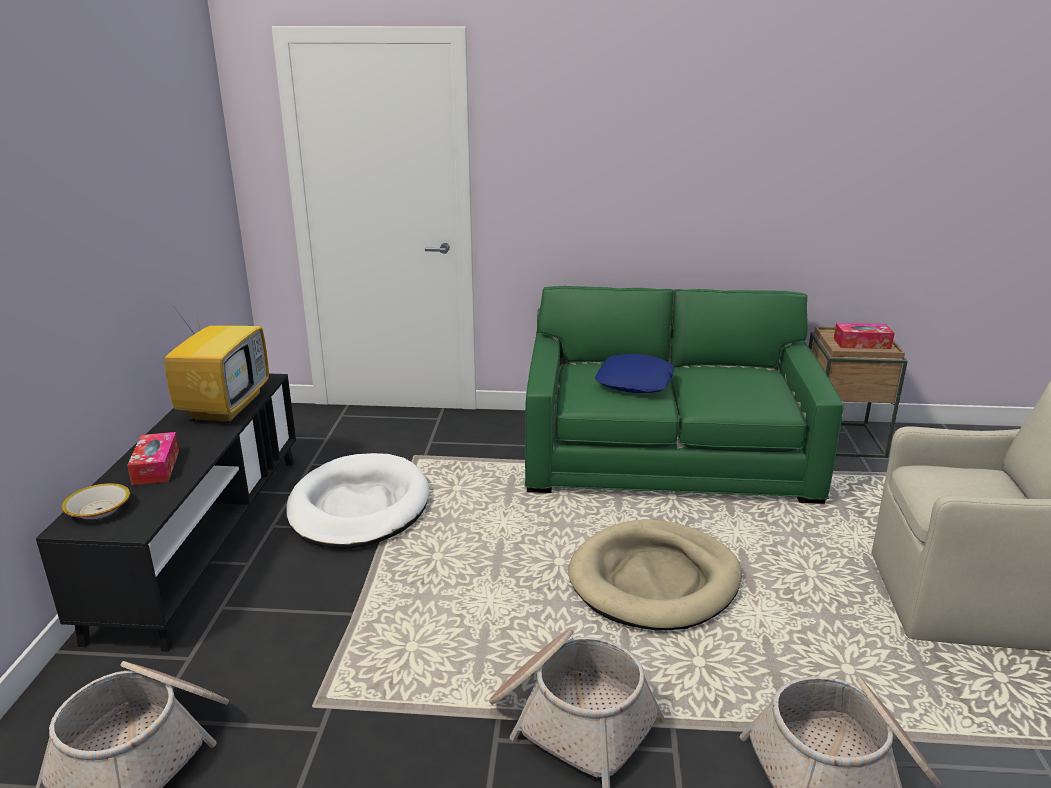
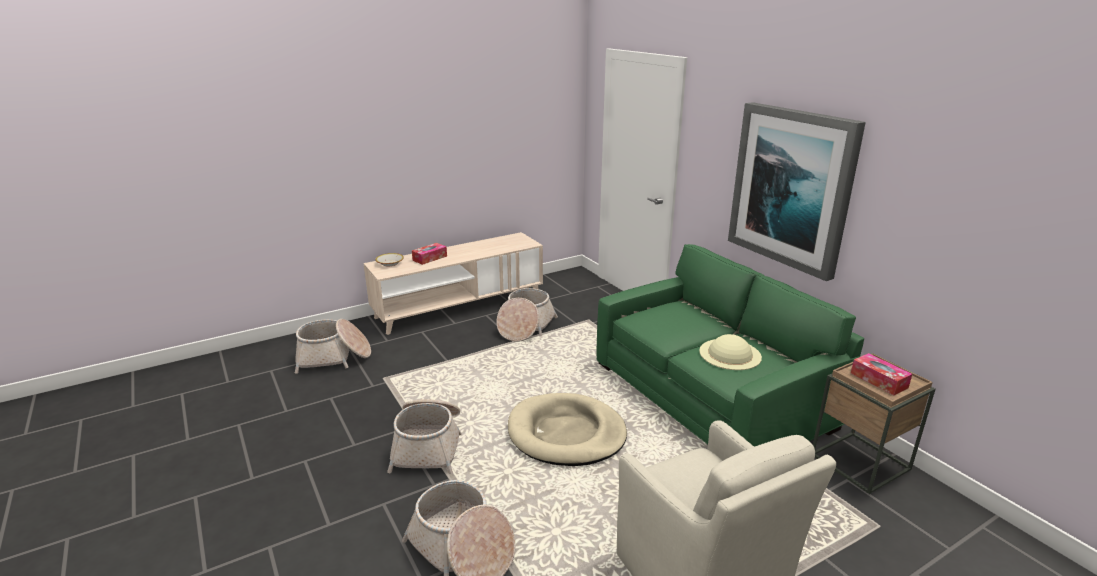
camera: 55 degrees right, 0 degrees up
black tv stand [36,374,296,652] -> beige tv stand [363,232,543,335]
television [164,280,269,423] -> none
white dog bed [286,453,429,549] -> basket [497,288,558,342]
blue pillow [595,354,674,393] -> none
none -> beige hat [699,334,762,370]
none -> picture [728,102,866,281]

